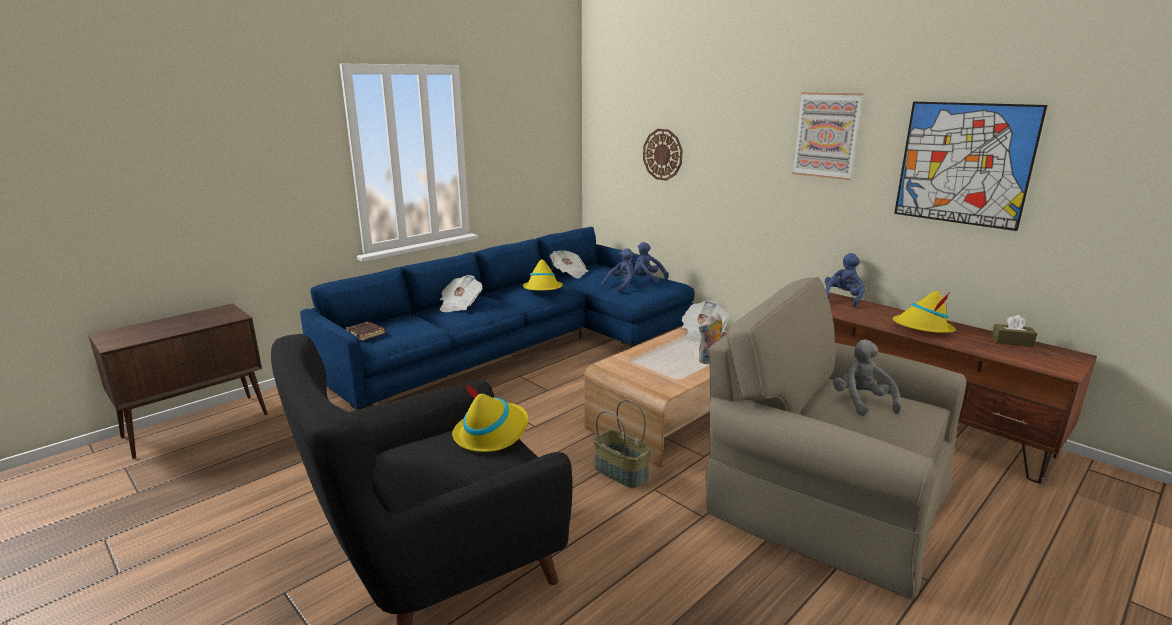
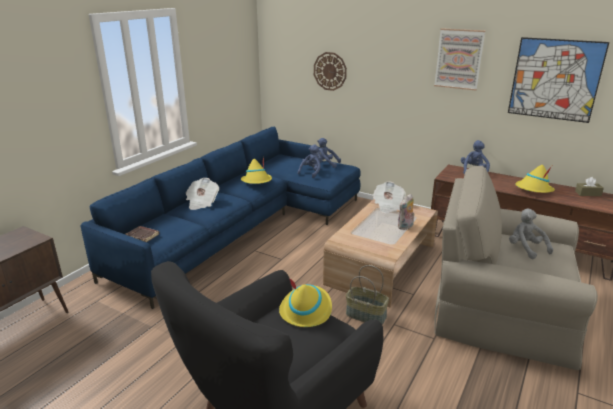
camera: 15 degrees left, 5 degrees up
newspaper [550,250,588,279] -> none

